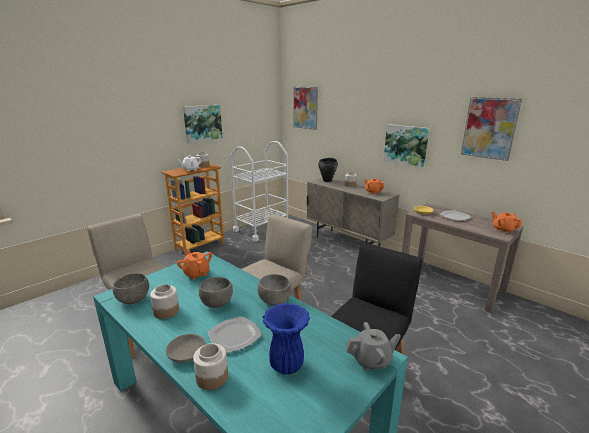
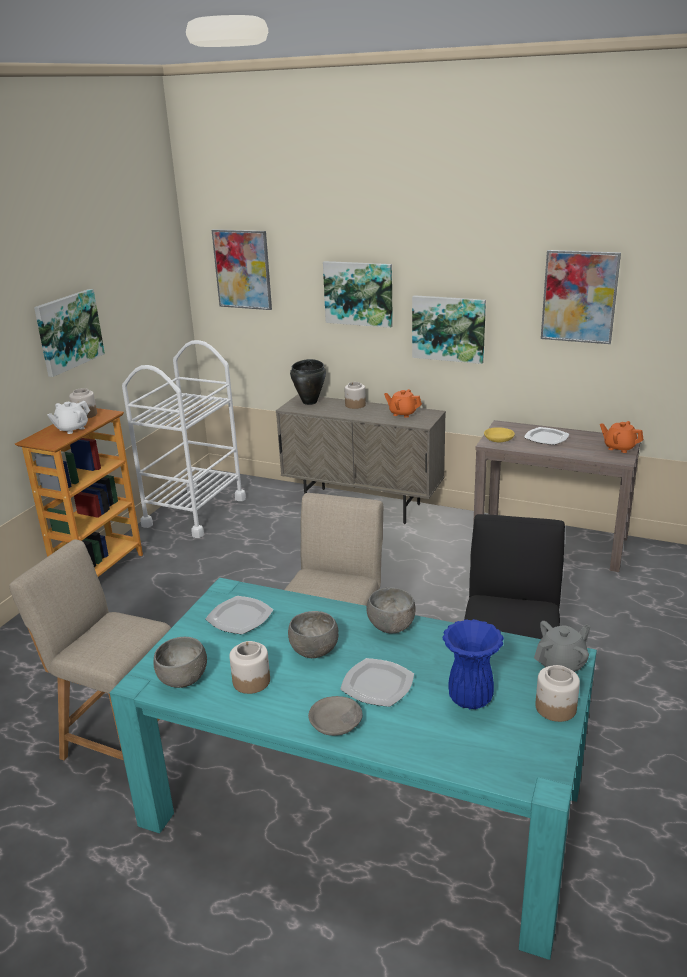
camera: 20 degrees left, 5 degrees up
orange teapot [177,250,212,280] -> plate [206,596,273,635]
jar [193,343,228,390] -> jar moved to [535,665,580,722]
none -> picture [323,261,393,328]

